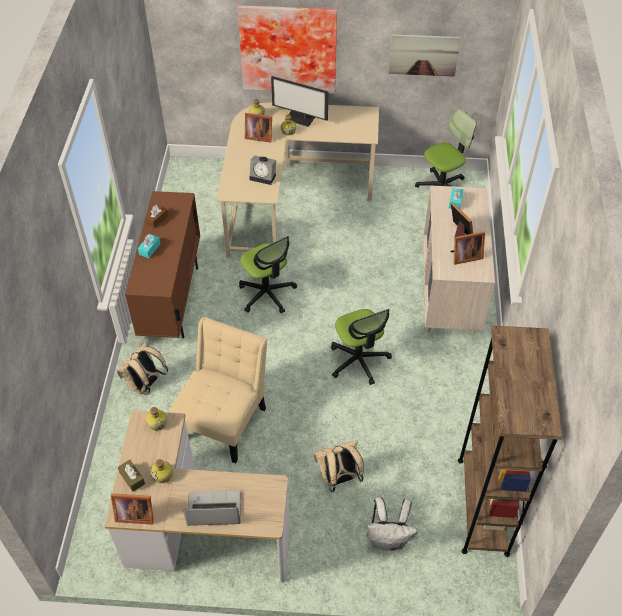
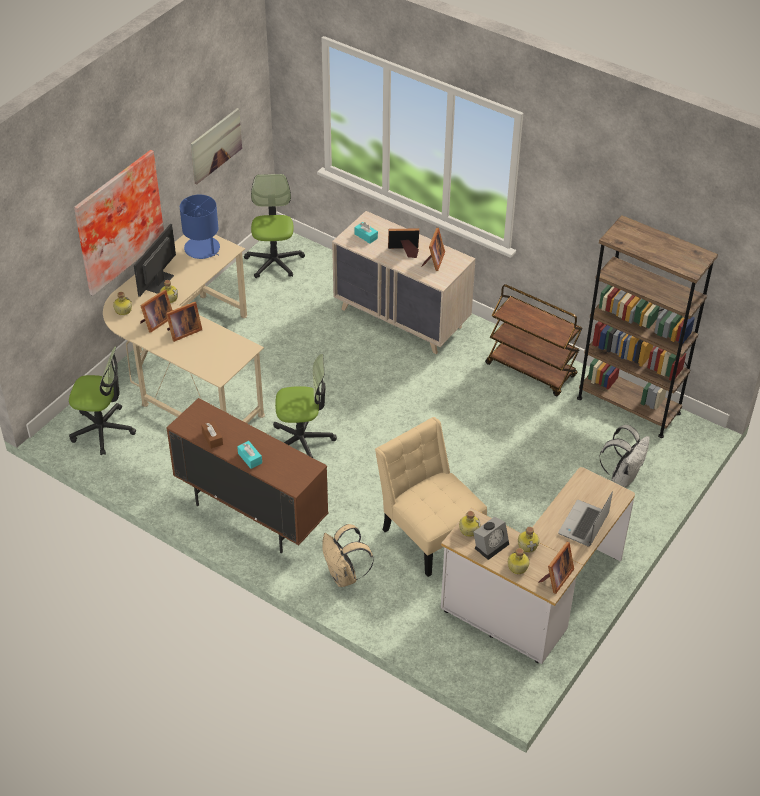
camera: 60 degrees left, 5 degrees down
brown tissue box [118,460,145,492] -> bottle [508,548,530,574]
alarm clock [249,156,276,185] -> alarm clock moved to [473,517,509,560]
monitor [271,76,328,127] -> monitor turned 150 degrees clockwise [134,224,176,297]
beige backpack [314,440,364,492] -> none
office chair [331,309,392,385] -> office chair moved to [69,347,136,455]
none -> picture frame [166,302,202,342]
none -> blue table lamp [180,195,220,259]
none -> brown cart [485,284,583,396]

